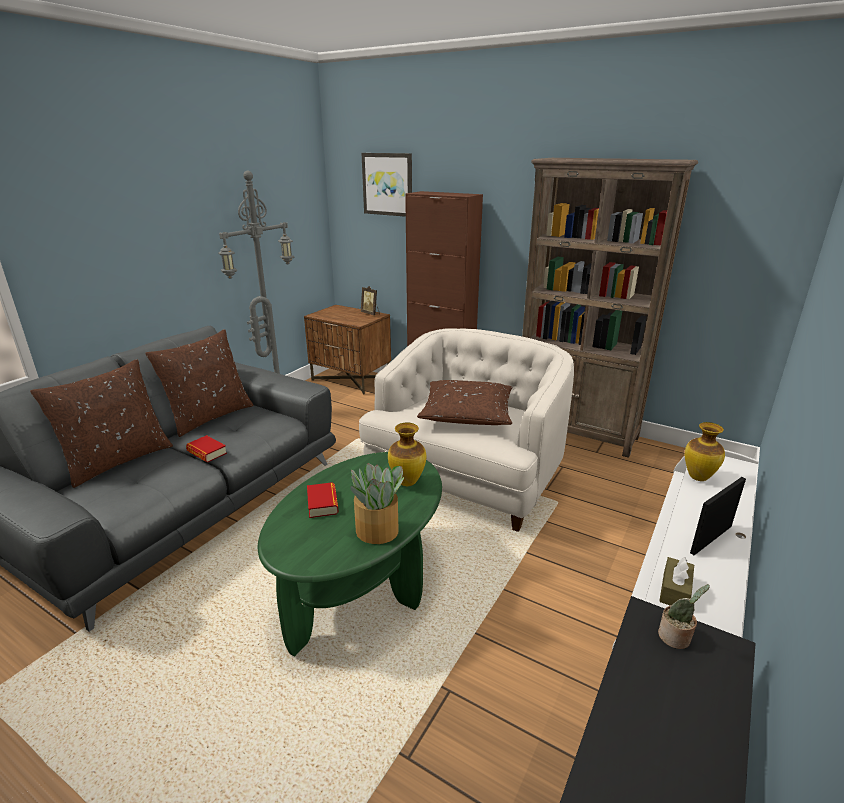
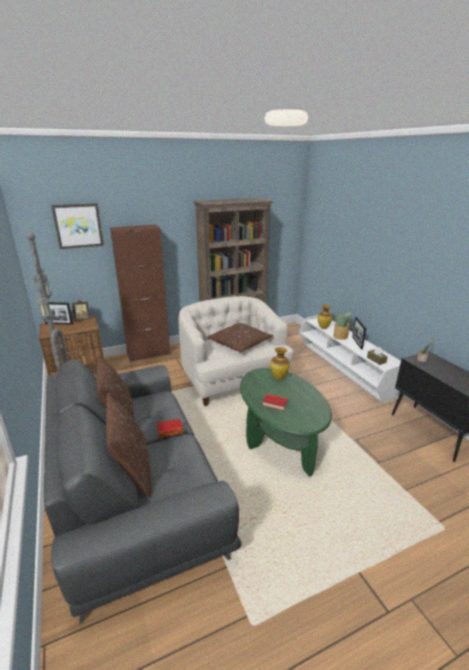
camera: 55 degrees left, 0 degrees up
potted plant [350,463,404,544] -> potted plant moved to [333,311,351,340]
none -> picture frame [45,302,73,325]

